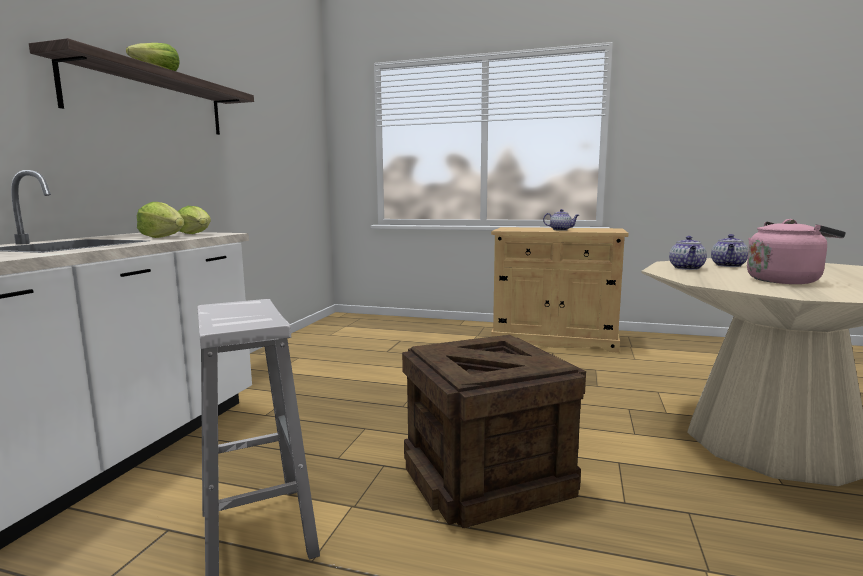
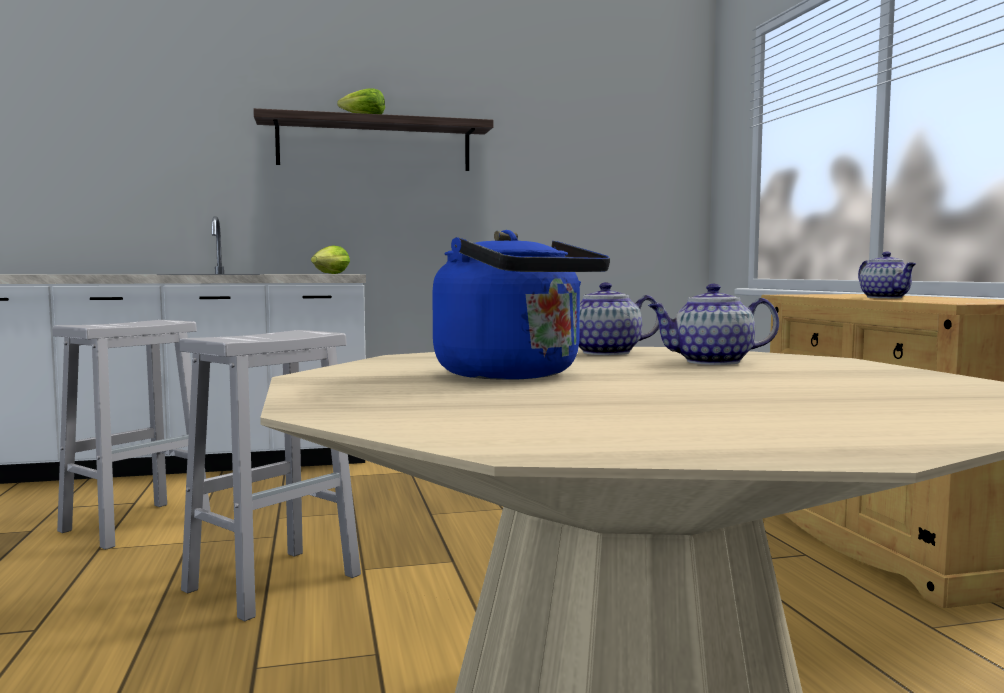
camera: 60 degrees right, 5 degrees down
lettuce [137,202,184,238] -> none
crate [402,335,586,528] -> white stool [180,330,361,621]
pink kettle [747,219,846,284] -> blue kettle [432,230,610,380]

